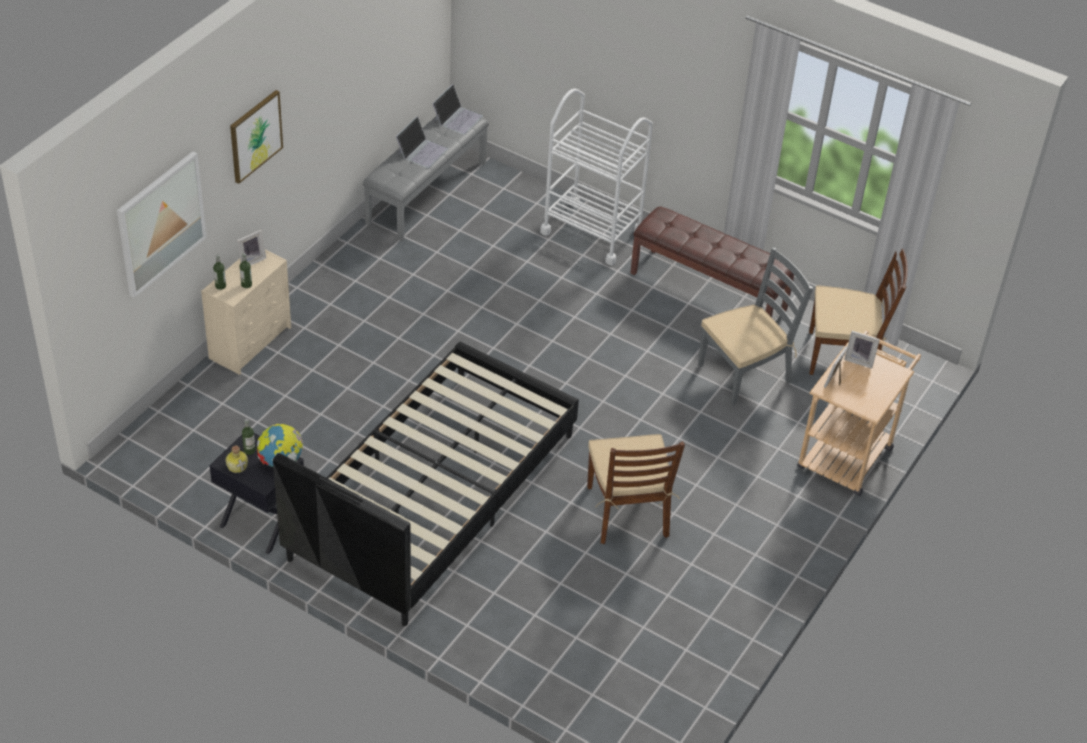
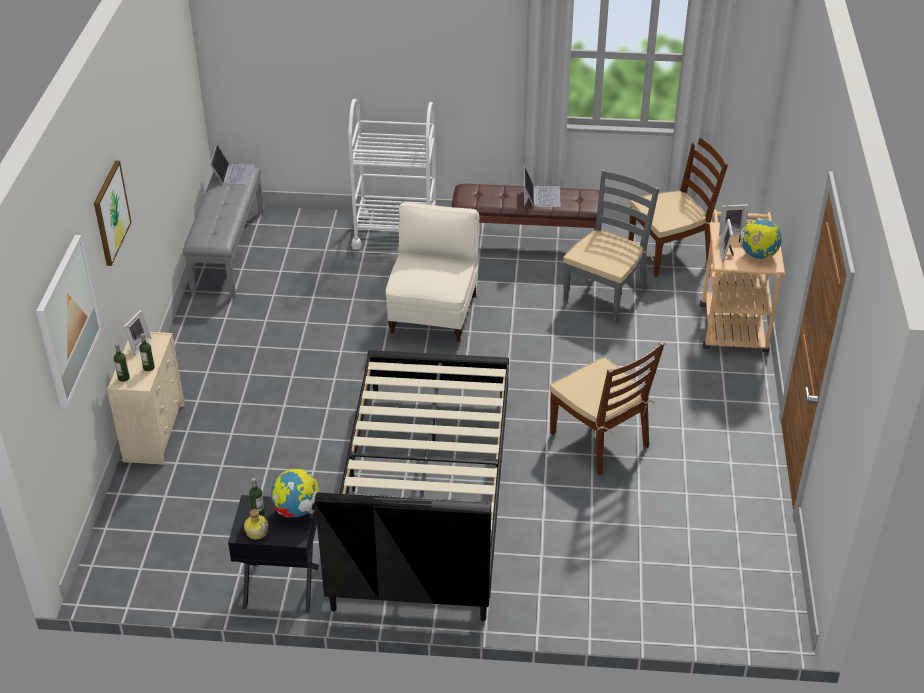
camera: 25 degrees left, 5 degrees down
laptop [396,116,448,168] -> laptop moved to [524,165,561,207]
none -> beige armchair [386,202,479,344]
none -> globe [739,219,782,259]

